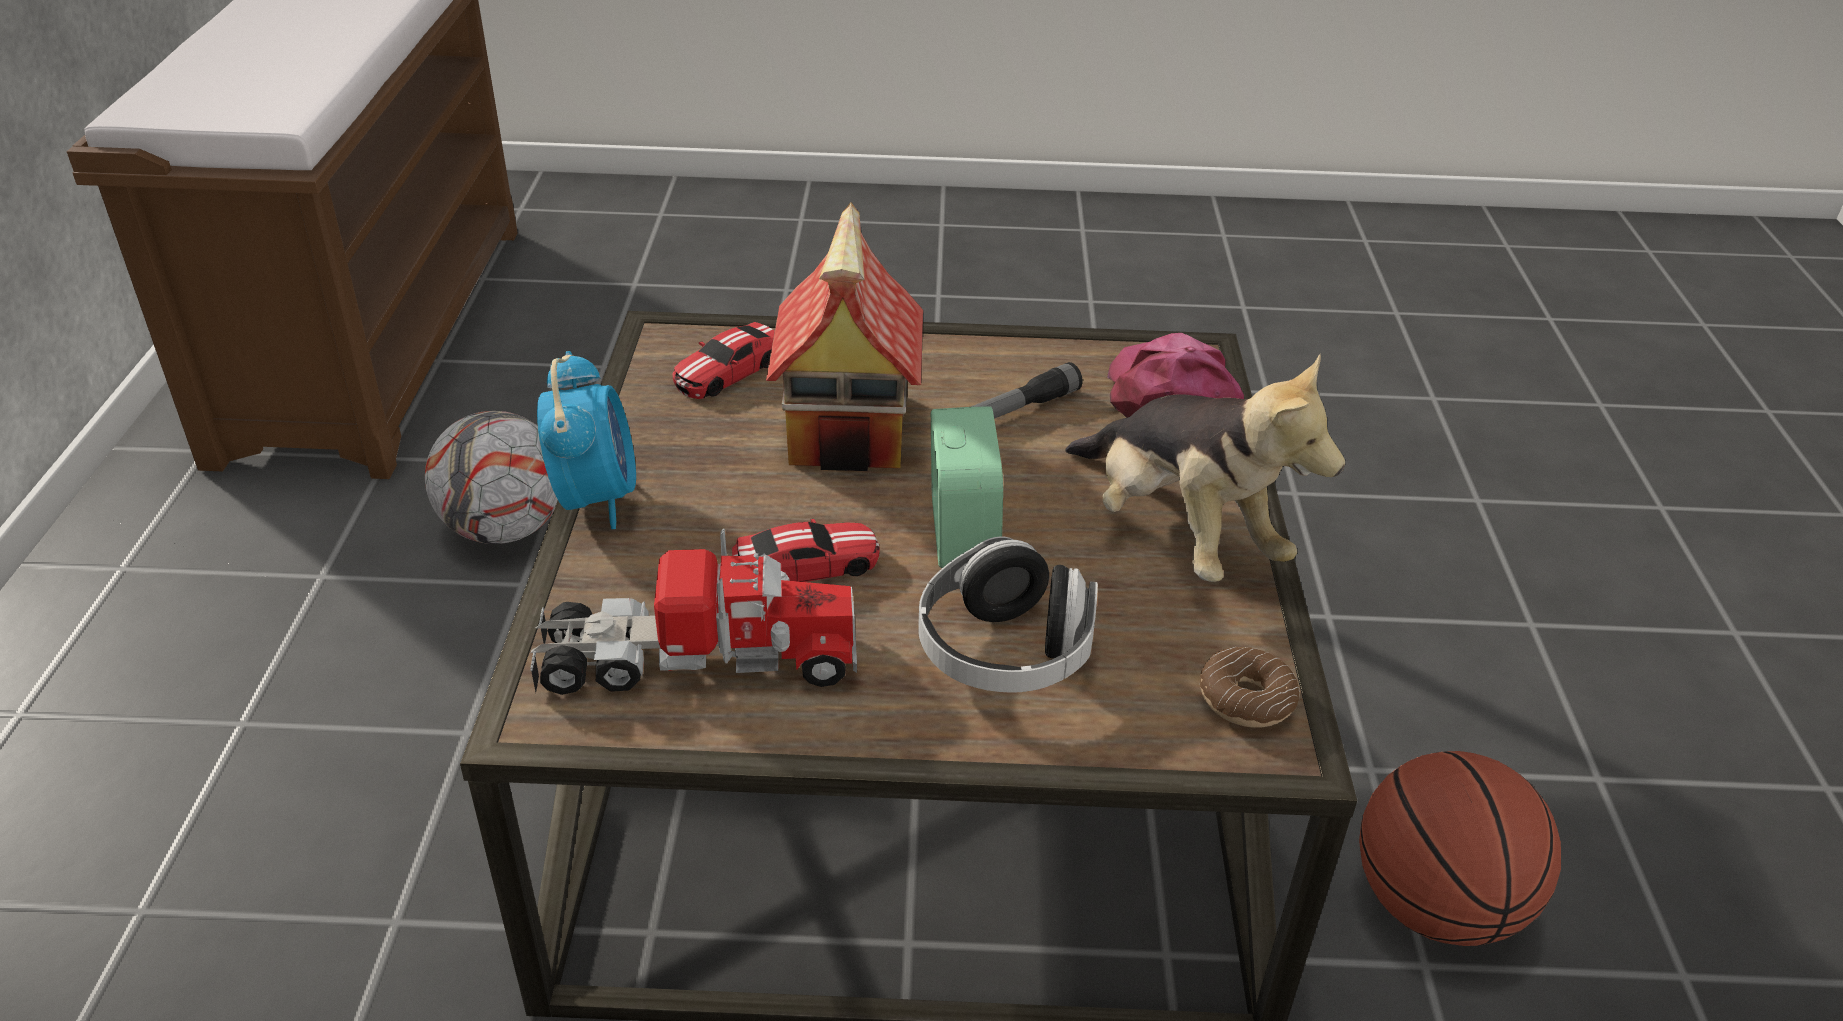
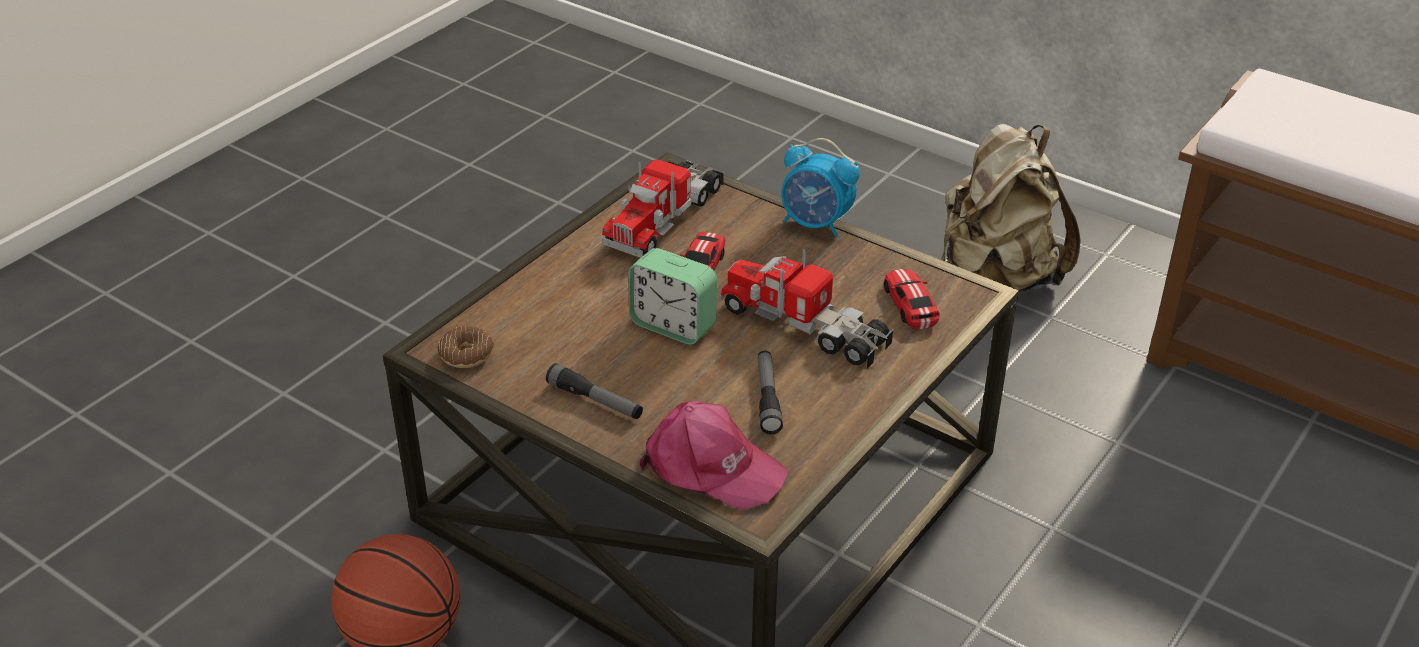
camera: 125 degrees right, 0 degrees up
football [425,411,558,544] -> none
toy house [766,203,923,471] -> toy truck [719,249,894,369]
headphones [918,537,1098,692] -> none
plush toy [1065,354,1345,582] -> flashlight [546,363,643,419]
none -> beige backpack [941,124,1081,292]

